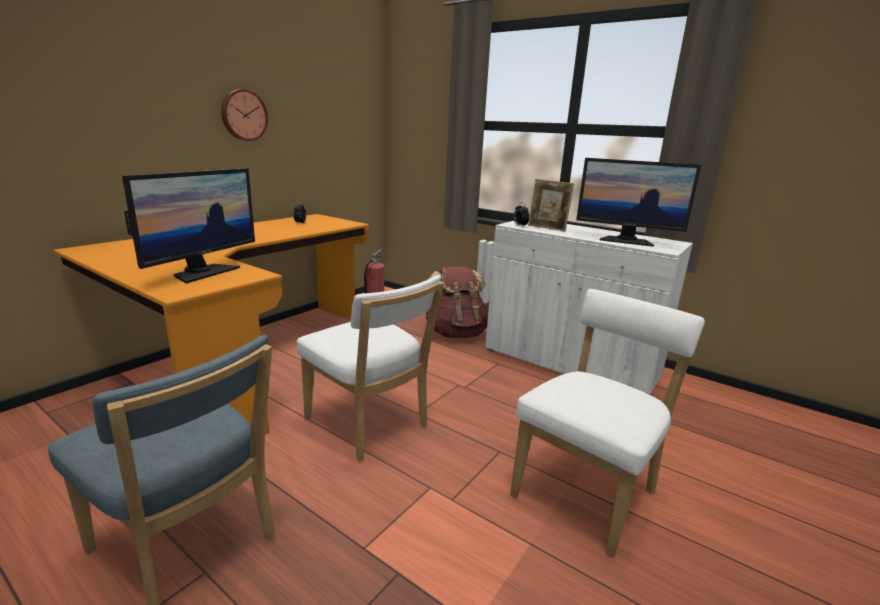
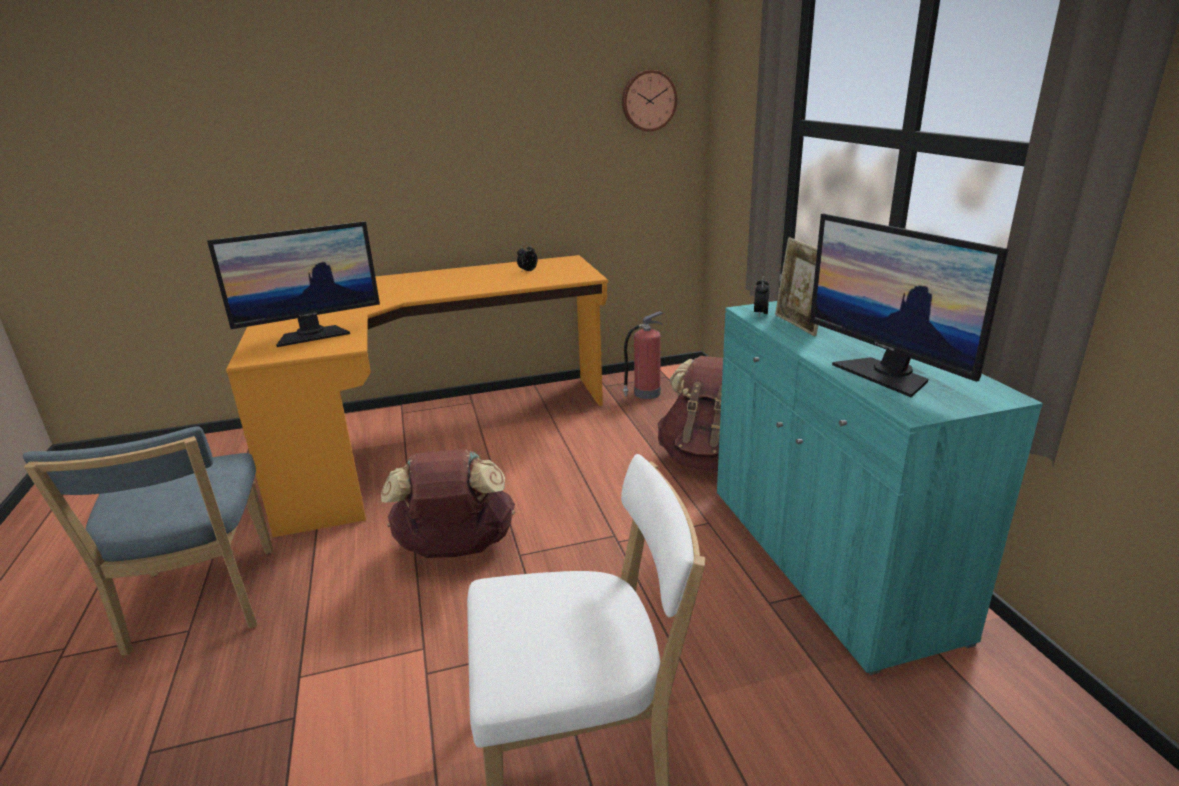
camera: 40 degrees right, 5 degrees up
wall clock [221,89,268,141] -> wall clock moved to [622,70,677,132]
white chair [297,275,444,461] -> brown backpack [381,449,515,558]
white cabinet [485,221,693,395] -> turquoise cabinet [717,301,1043,675]

